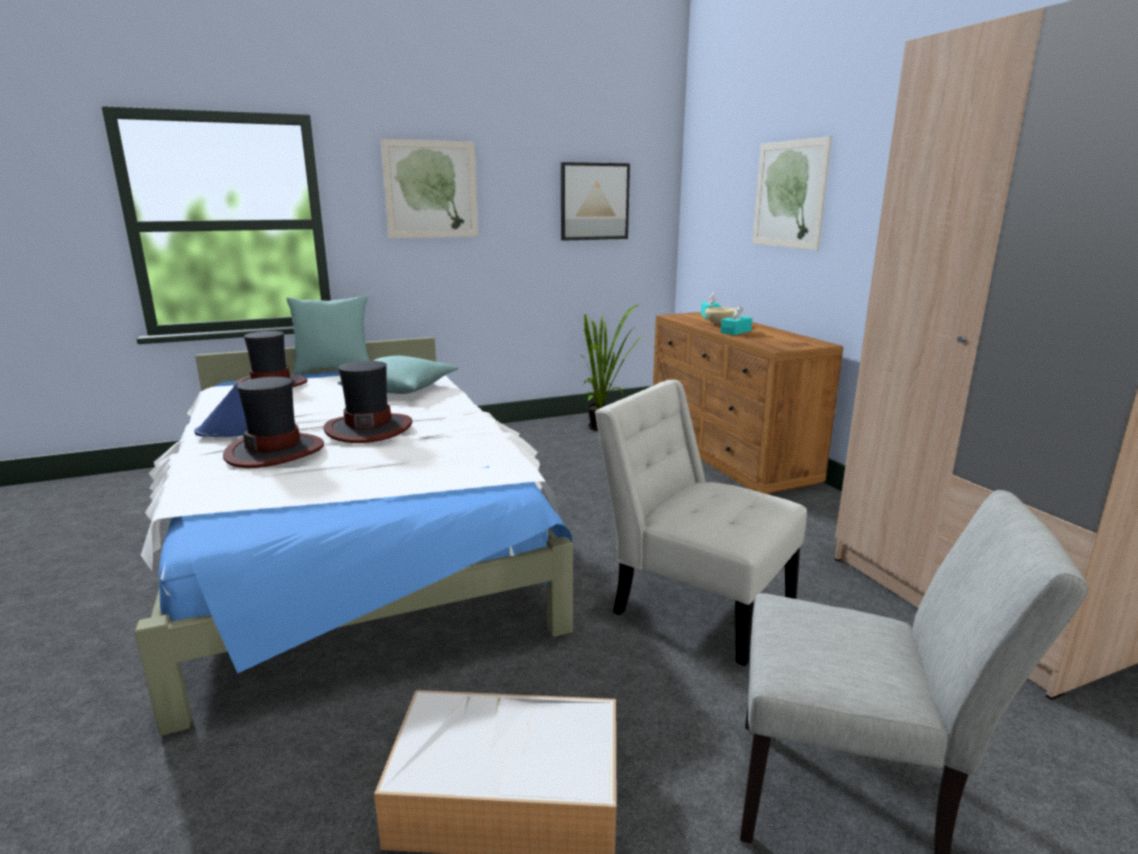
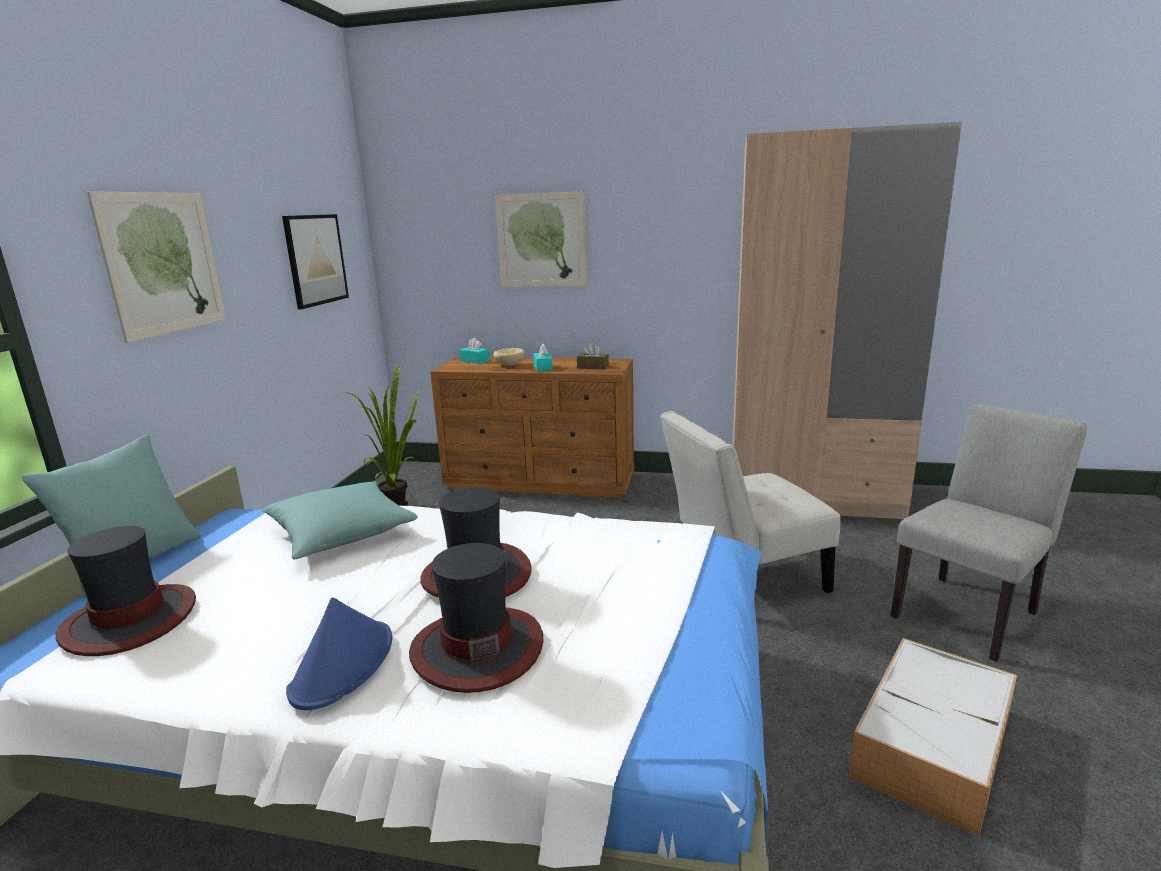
camera: 55 degrees left, 0 degrees up
none -> brown tissue box [577,343,609,370]

